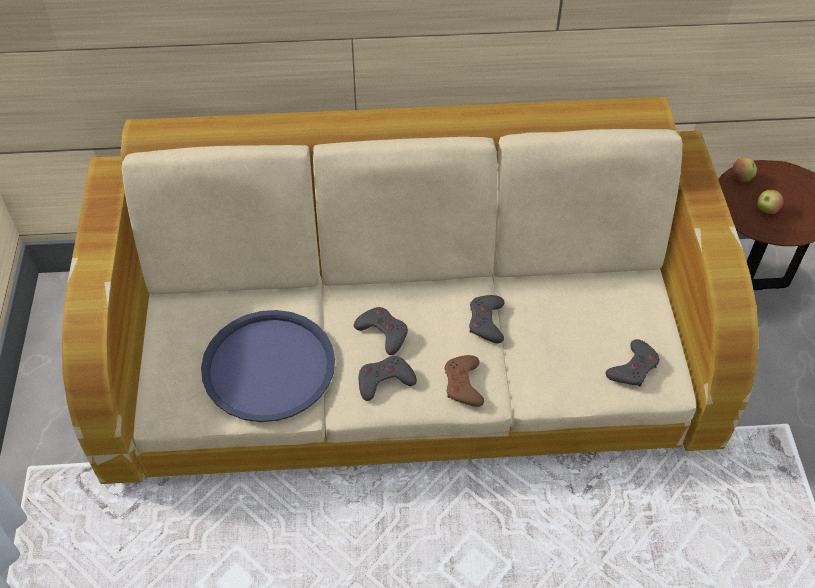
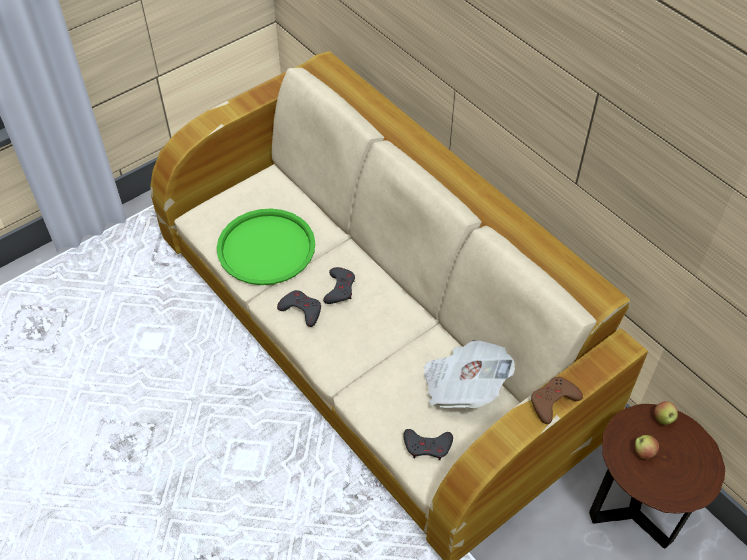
camera: 55 degrees right, 0 degrees up
blue tray [201,310,335,422] -> green tray [217,209,315,285]
brown game controller [445,355,484,407] -> brown game controller moved to [531,377,583,424]
grey game controller [469,295,504,343] -> none
none -> newspaper [424,340,515,408]

